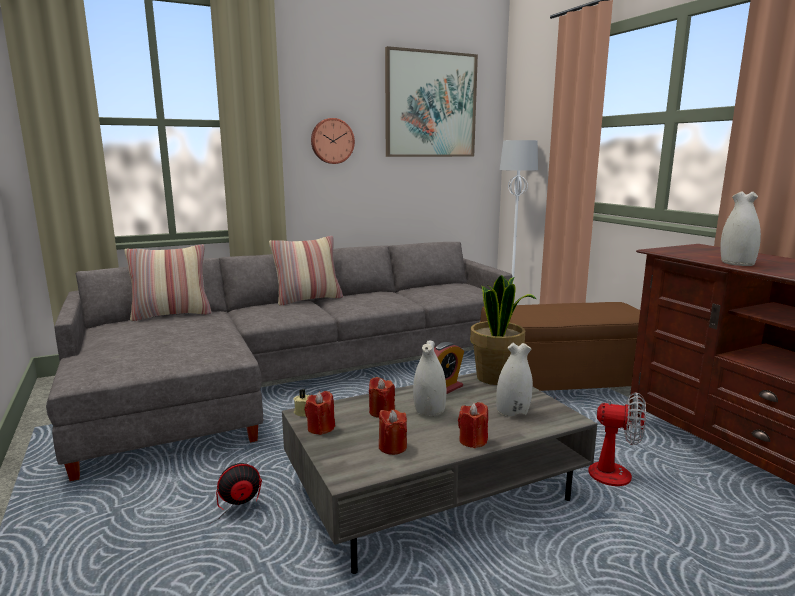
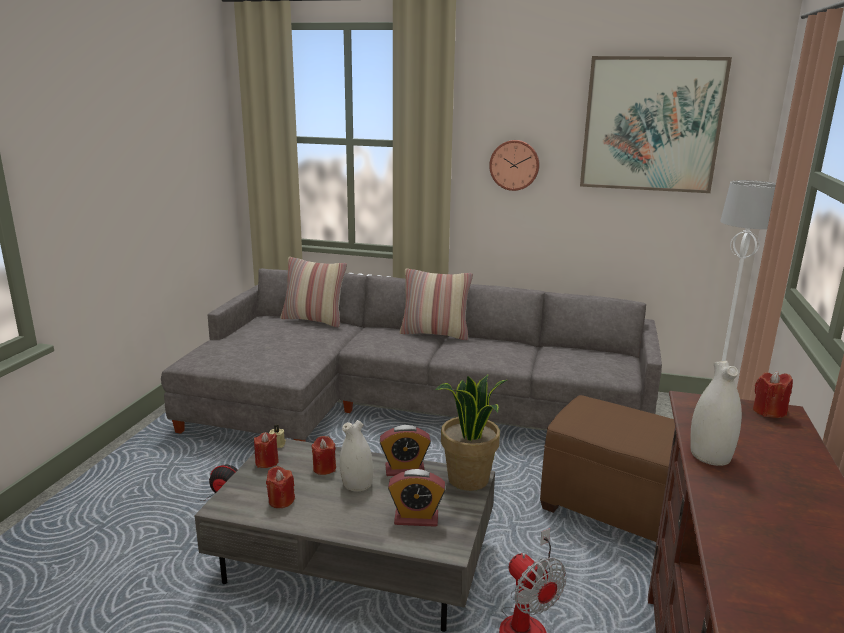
camera: 40 degrees right, 5 degrees up
red candle [458,402,488,448] -> red candle moved to [753,371,793,418]
white vase [496,343,533,417] -> alarm clock [388,469,446,527]

